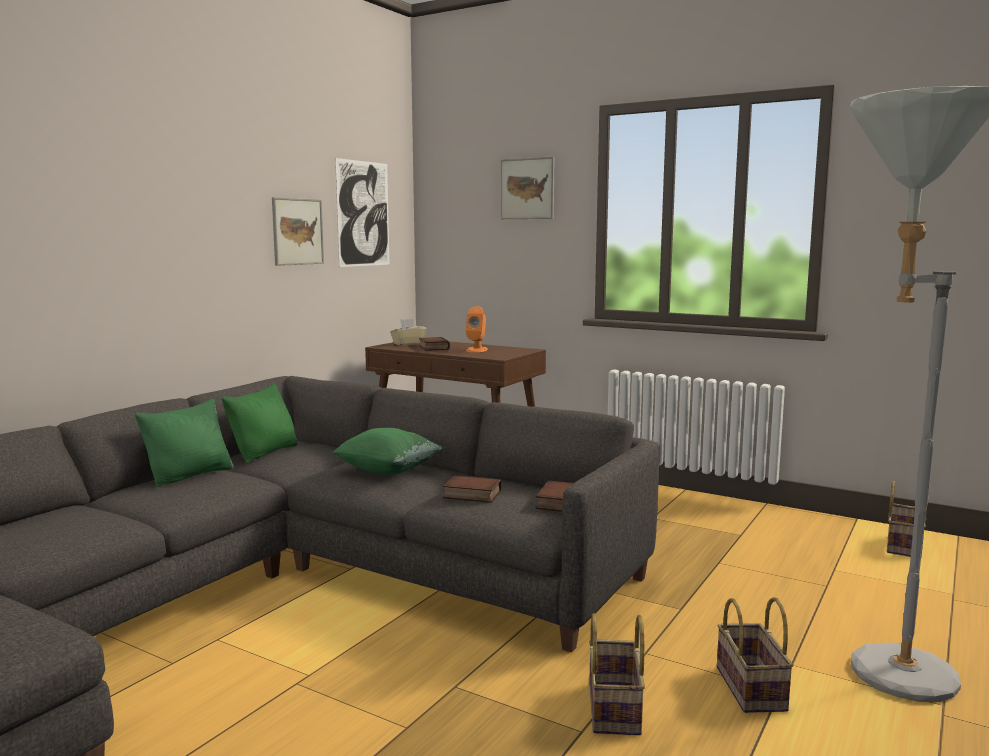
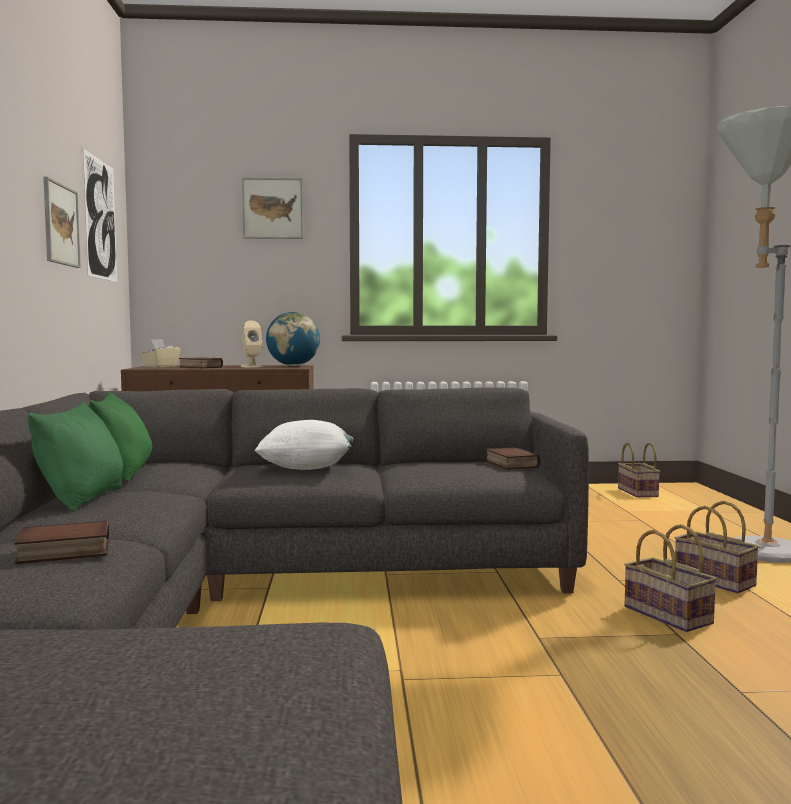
camera: 35 degrees left, 5 degrees down
green pillow [333,428,444,475] -> white pillow [254,420,354,470]
book [443,475,502,503] -> book moved to [14,521,109,564]
orange speaker [466,306,488,352] -> beige speaker [241,321,263,368]
none -> globe [266,312,320,366]

